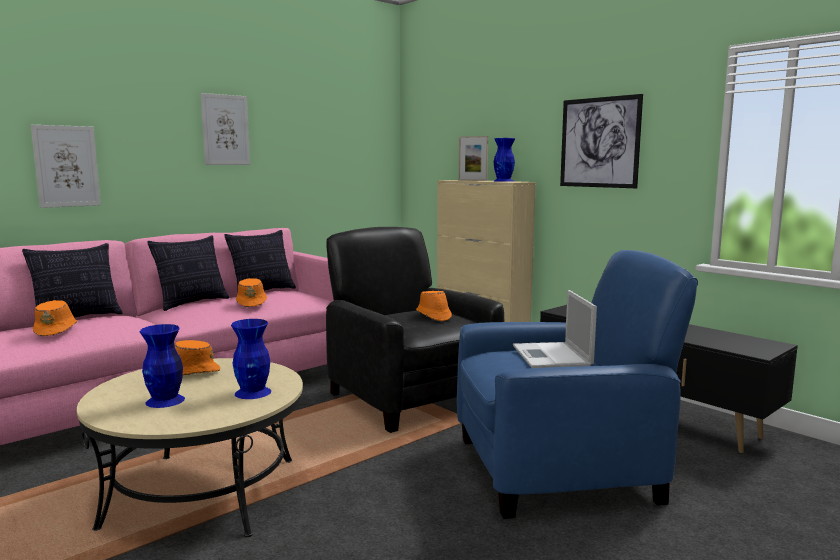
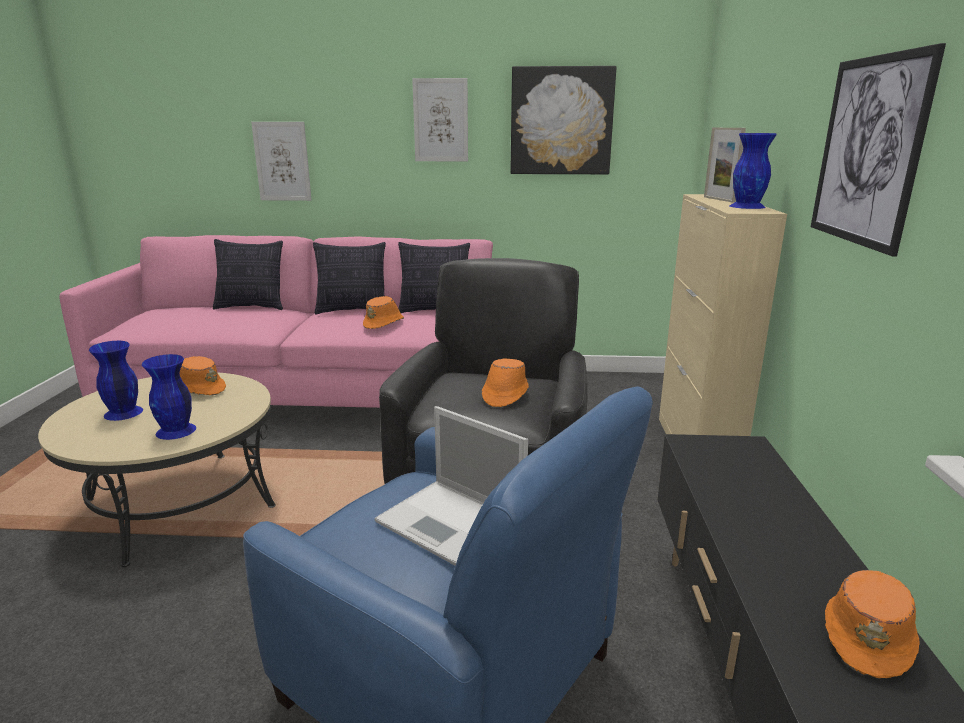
camera: 45 degrees right, 10 degrees up
orange hat [33,300,77,336] -> orange hat moved to [825,570,920,678]
laptop [513,290,597,368] -> laptop turned 90 degrees counterclockwise [375,406,528,566]
none -> picture [510,66,616,174]

